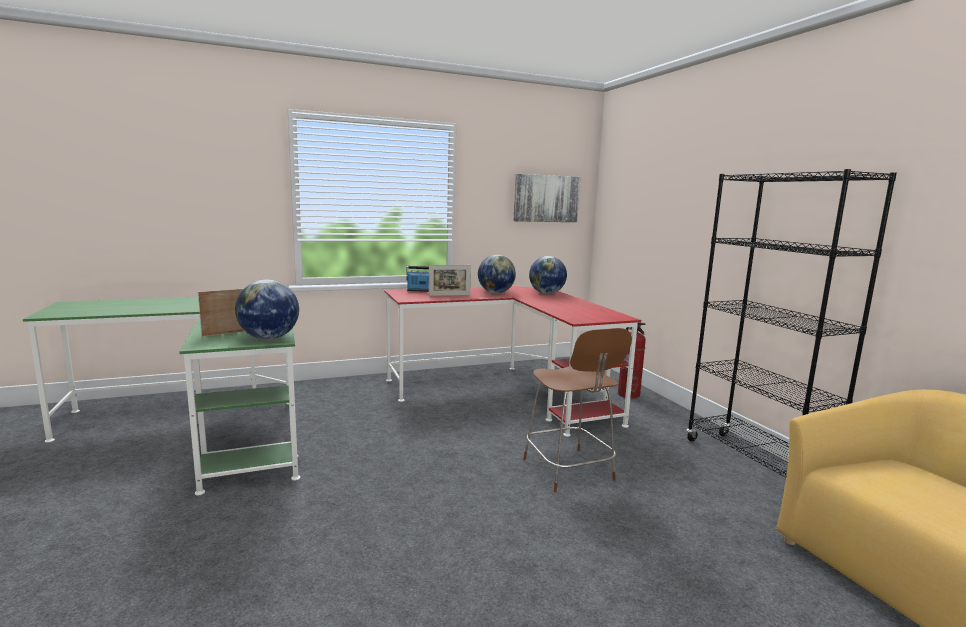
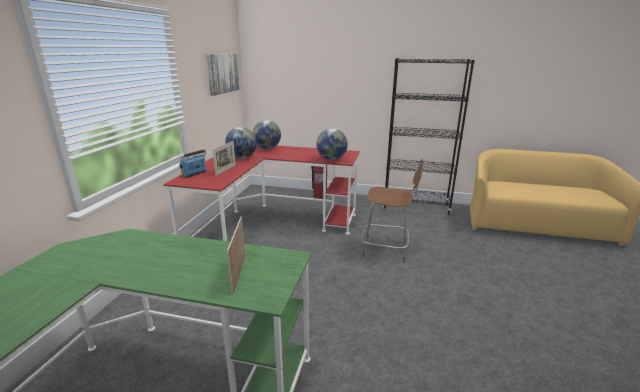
camera: 55 degrees left, 10 degrees up
globe [235,279,299,340] -> globe moved to [316,129,347,160]

